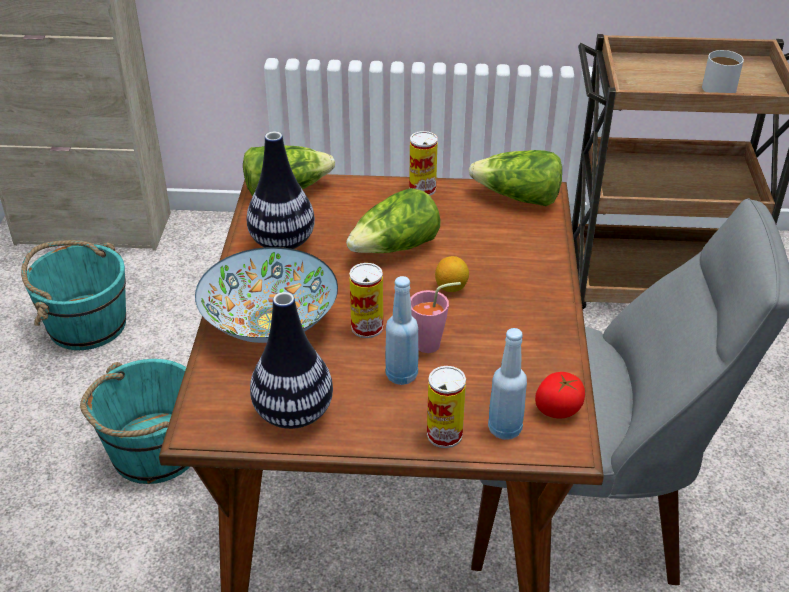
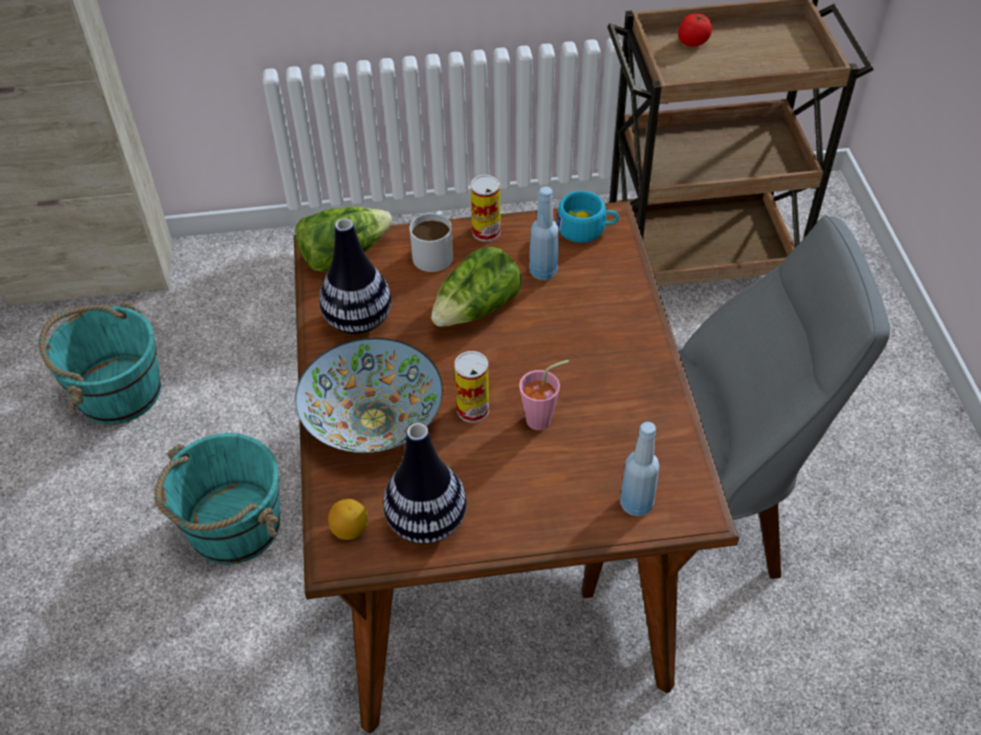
camera: 10 degrees left, 10 degrees up
blue bottle [385,276,418,385] -> blue bottle moved to [529,187,559,280]
can [427,366,466,448] -> none
lemon [435,256,469,292] -> lemon moved to [328,499,368,540]
lettuce [469,150,562,206] -> turquoise cup [556,191,619,243]
tomato [535,372,585,419] -> tomato moved to [678,13,712,47]
white mug [702,50,744,93] -> white mug moved to [410,211,453,272]

